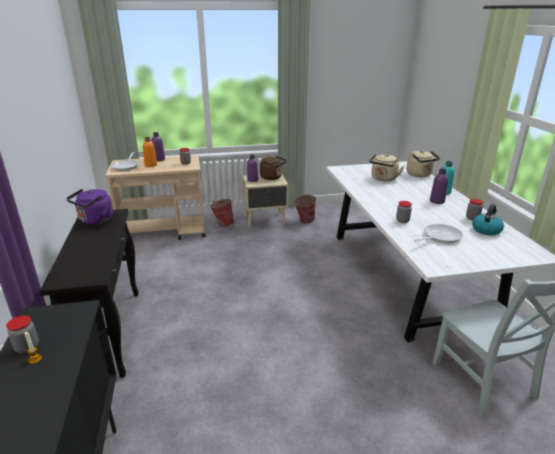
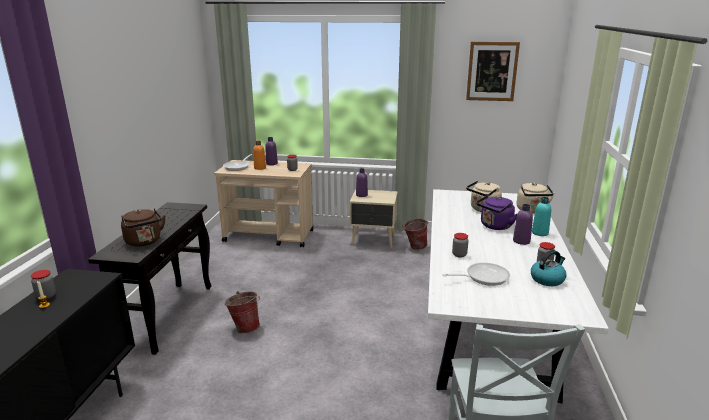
camera: 20 degrees right, 5 degrees down
purple kettle [66,189,113,225] -> purple kettle moved to [476,195,517,230]
bucket [210,199,234,227] -> bucket moved to [225,291,260,333]
brown kettle [260,156,286,180] -> brown kettle moved to [121,209,166,246]
none -> picture [466,42,520,101]

